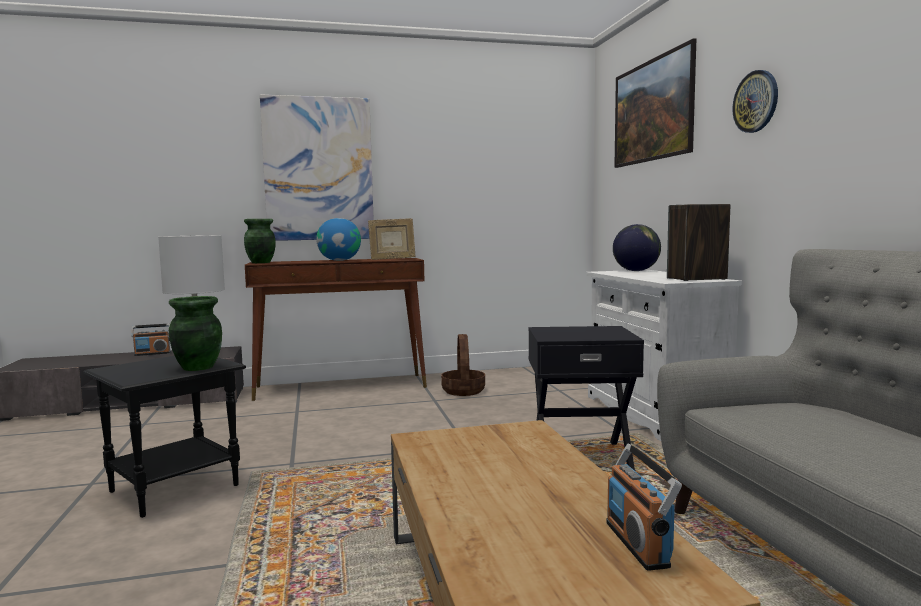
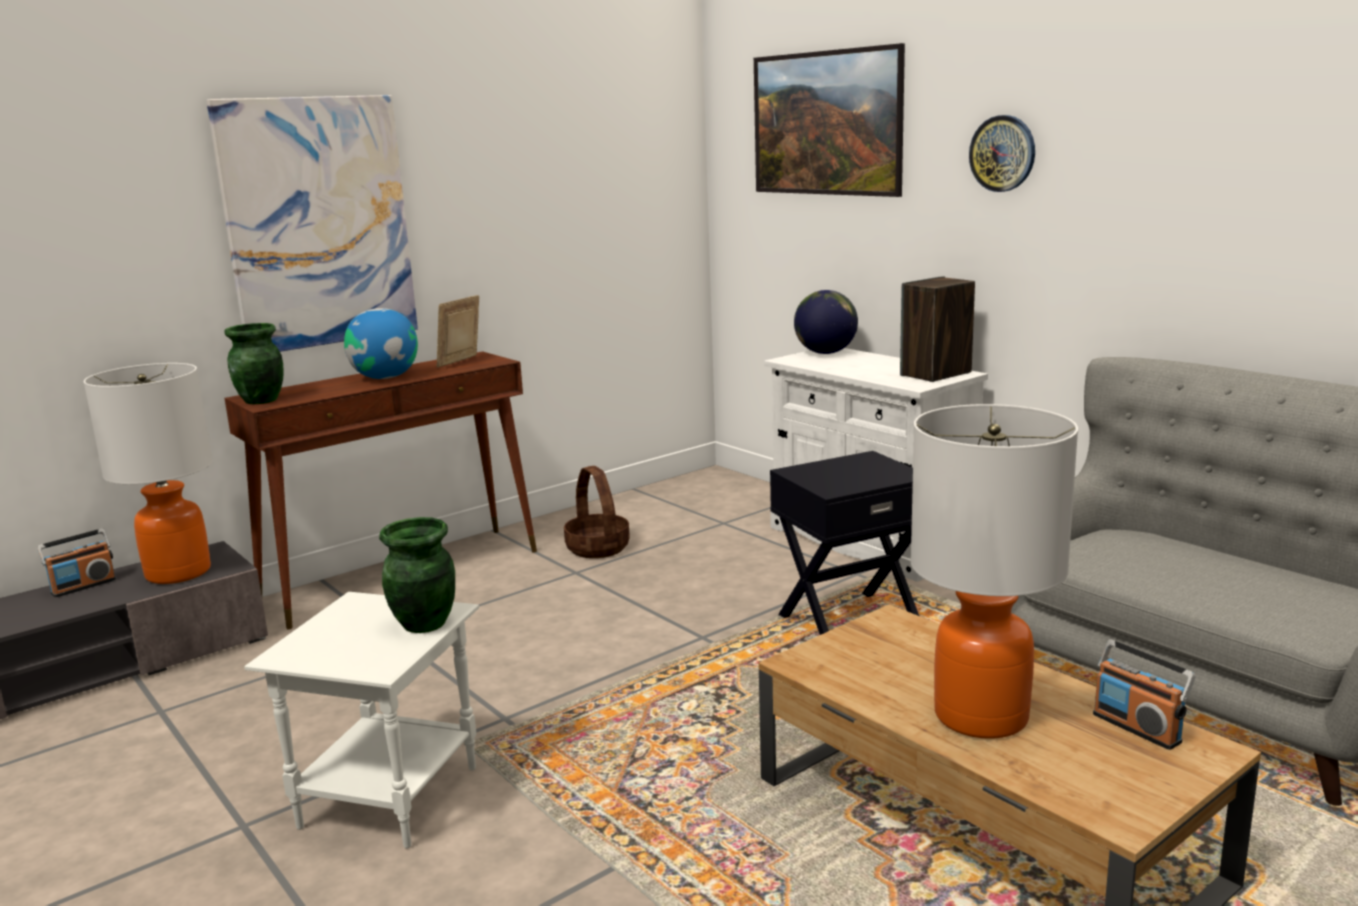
camera: 25 degrees left, 10 degrees up
black side table [83,356,246,518] -> white side table [244,592,479,848]
picture frame [368,218,416,260] -> picture frame turned 150 degrees clockwise [437,295,479,368]
none -> table lamp [911,404,1078,739]

